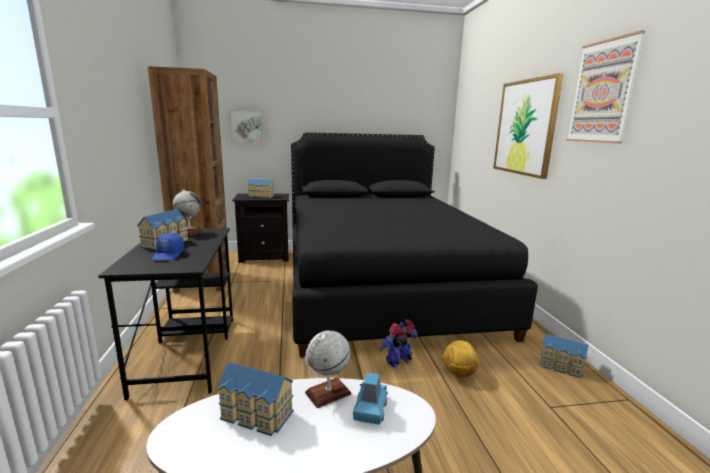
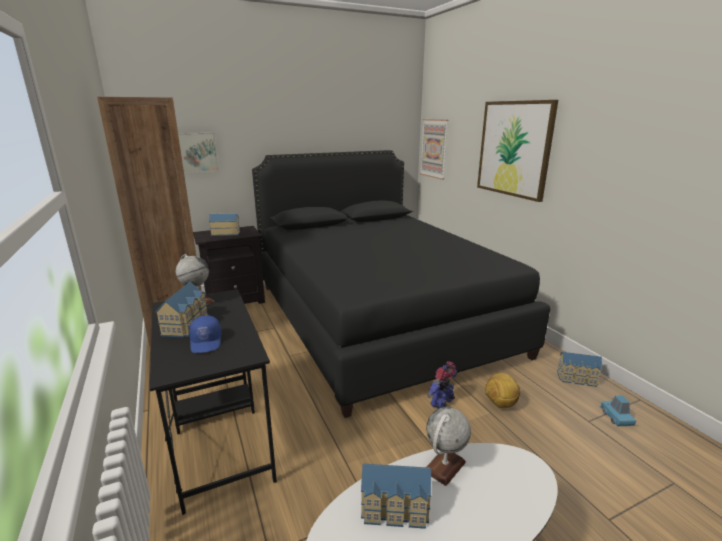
camera: 15 degrees left, 5 degrees up
blue toy car [353,373,388,425] -> blue toy car moved to [600,395,636,426]
picture [566,30,645,144] -> picture moved to [420,119,448,180]

